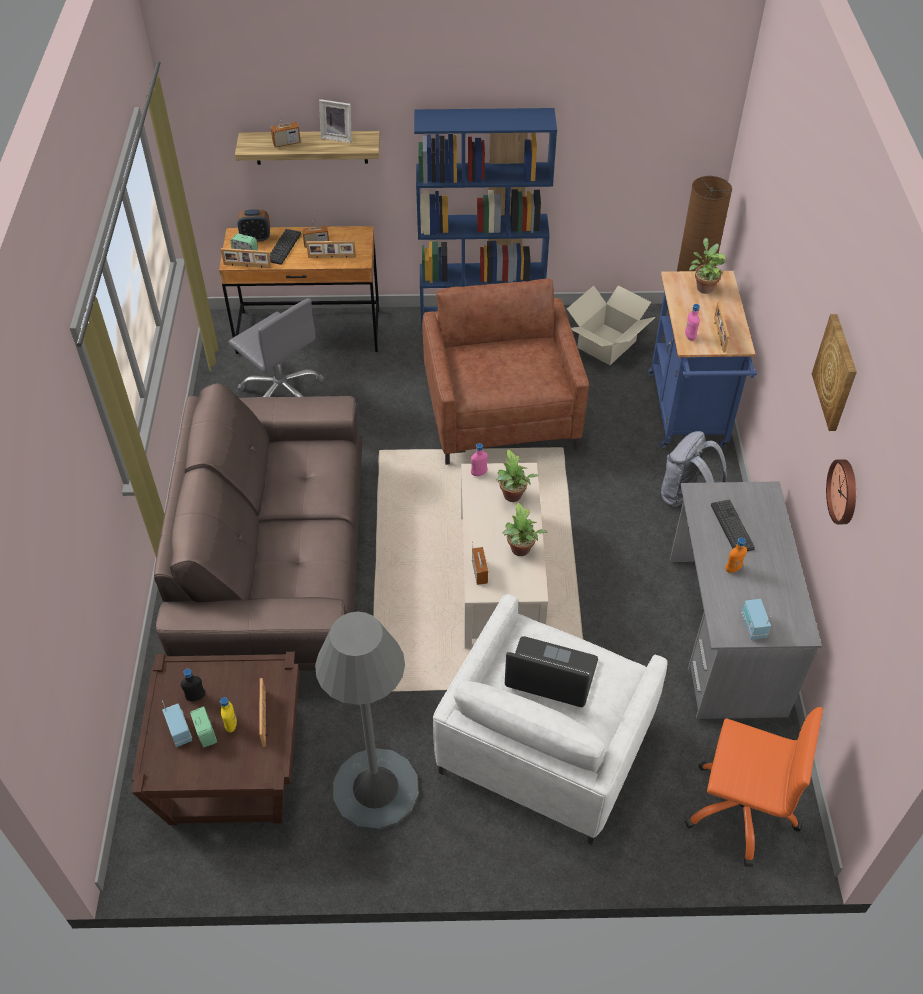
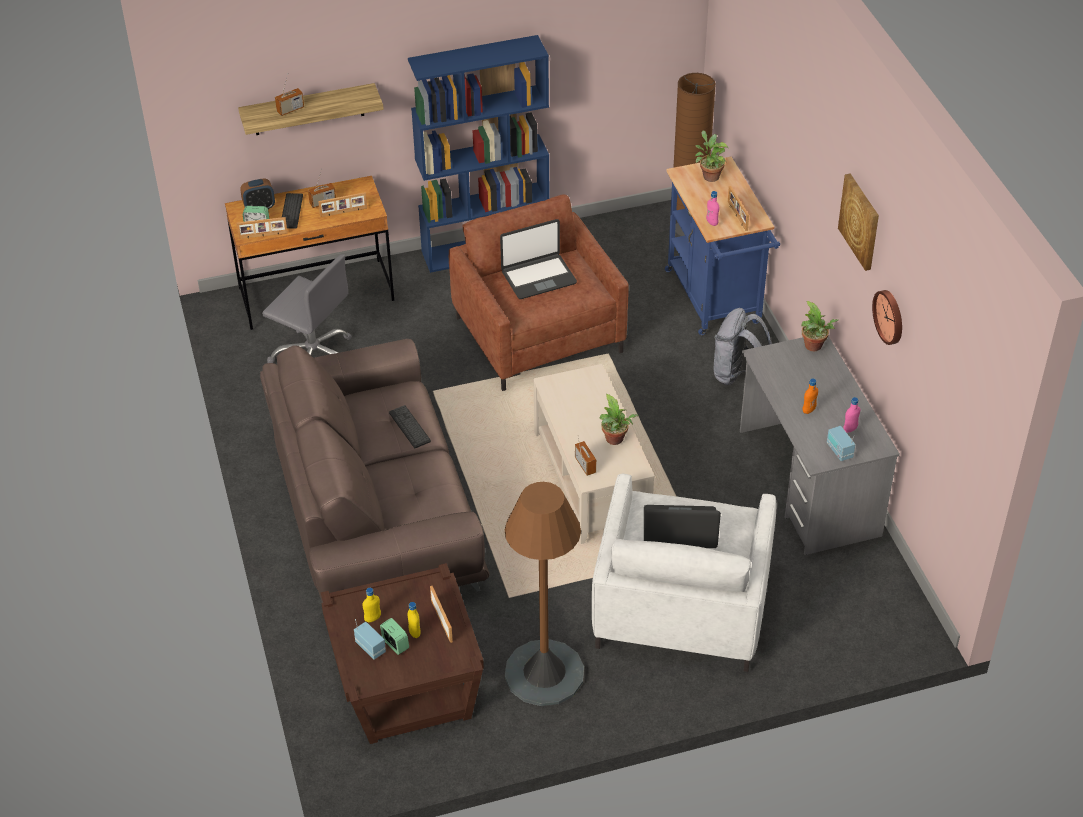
camera: 15 degrees left, 5 degrees down
black bottle [181,669,205,701] -> yellow bottle [362,588,381,623]
grey floor lamp [315,612,419,830] -> brown floor lamp [505,482,584,706]
picture frame [319,99,352,143] -> none
pink bottle [471,443,488,476] -> pink bottle moved to [843,397,860,433]
potted plant [497,449,539,502] -> potted plant moved to [801,301,838,351]
cardboard box [567,286,655,365] -> none
orange office chair [685,707,823,867] -> none
keyboard [711,500,755,551] -> keyboard moved to [389,405,431,448]
none -> laptop [500,219,577,299]

